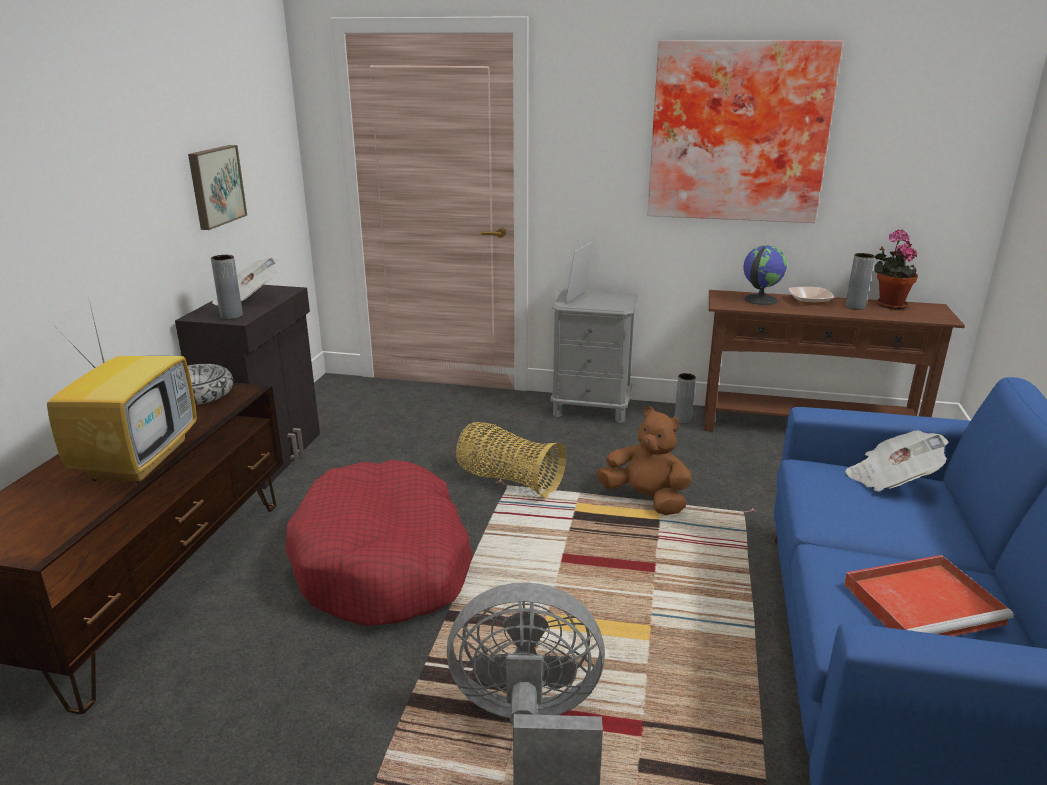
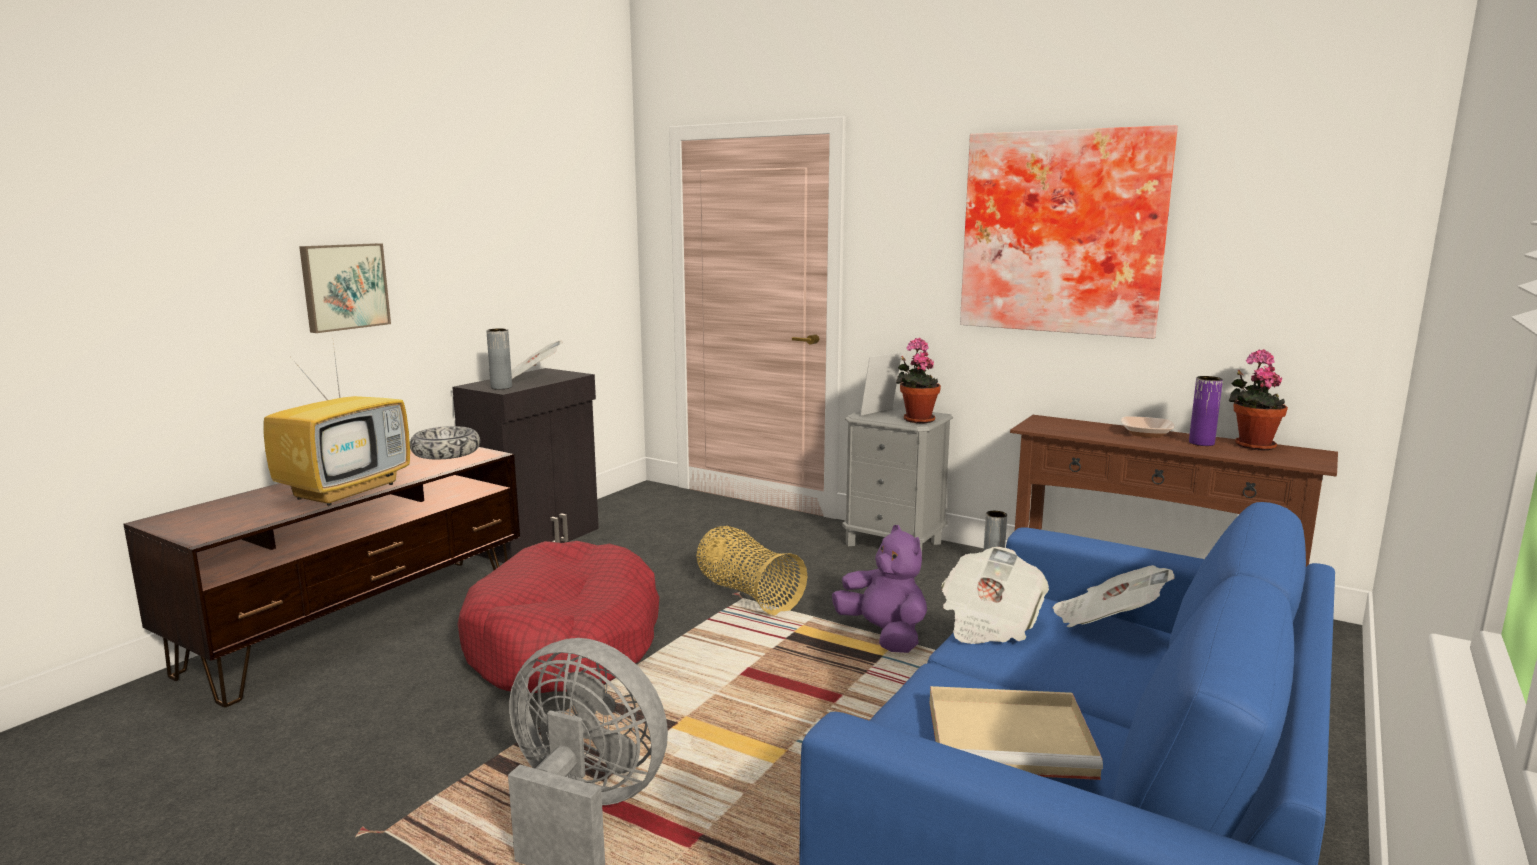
camera: 20 degrees right, 10 degrees down
picture [188,145,247,230] -> picture moved to [299,243,391,333]
brown plush toy [596,407,692,515] -> purple plush toy [832,525,927,653]
globe [743,245,787,305] -> none
red tray [844,555,1014,636] -> beige tray [930,686,1103,780]
grey vase [845,253,875,310] -> purple vase [1189,376,1223,446]
none -> potted plant [896,338,941,423]
none -> newspaper [941,547,1049,644]

